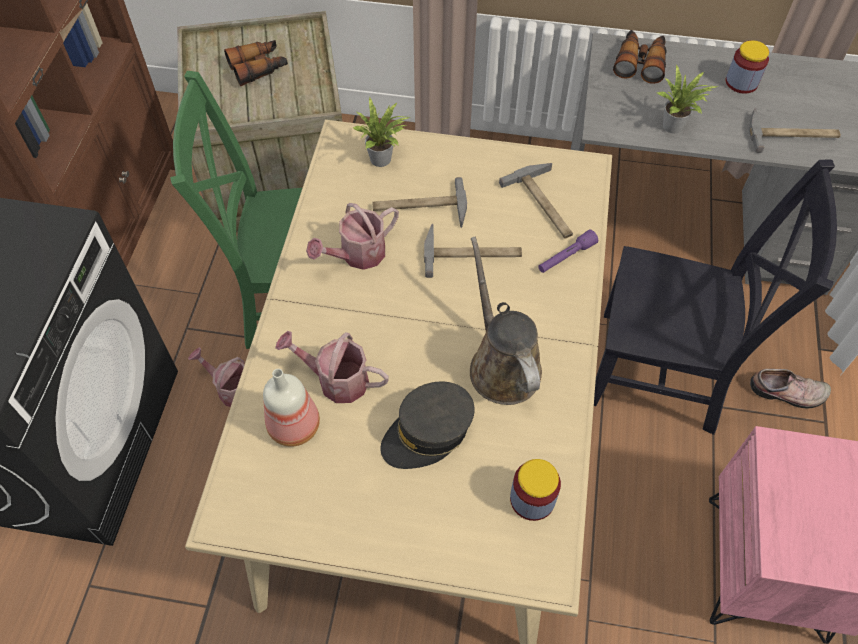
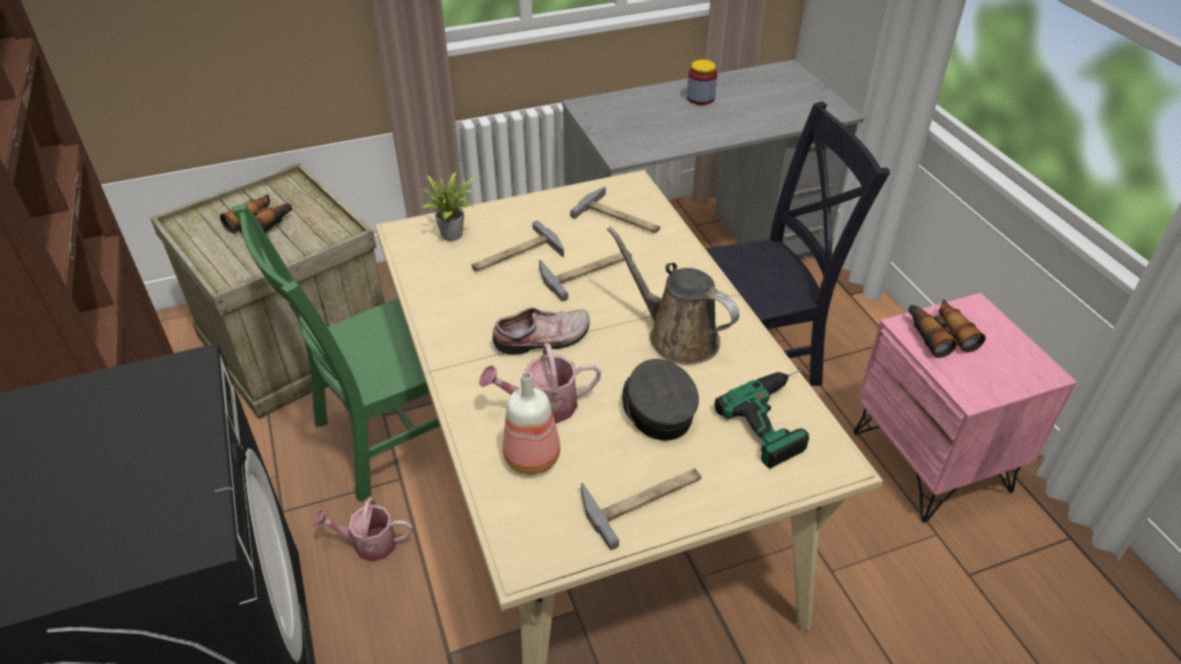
camera: 30 degrees left, 15 degrees down
watering can [306,203,399,270] -> none
grey cap [380,382,475,469] -> grey cap turned 135 degrees clockwise [622,359,699,441]
jar [510,459,561,521] -> power drill [715,369,809,468]
purple flashlight [538,229,598,273] -> none
binoculars [613,30,667,84] -> binoculars moved to [908,299,986,358]
potted plant [657,64,718,133] -> none
hammer [749,108,841,153] -> hammer moved to [581,468,701,550]
shoe [750,369,831,408] -> shoe moved to [492,307,590,355]

